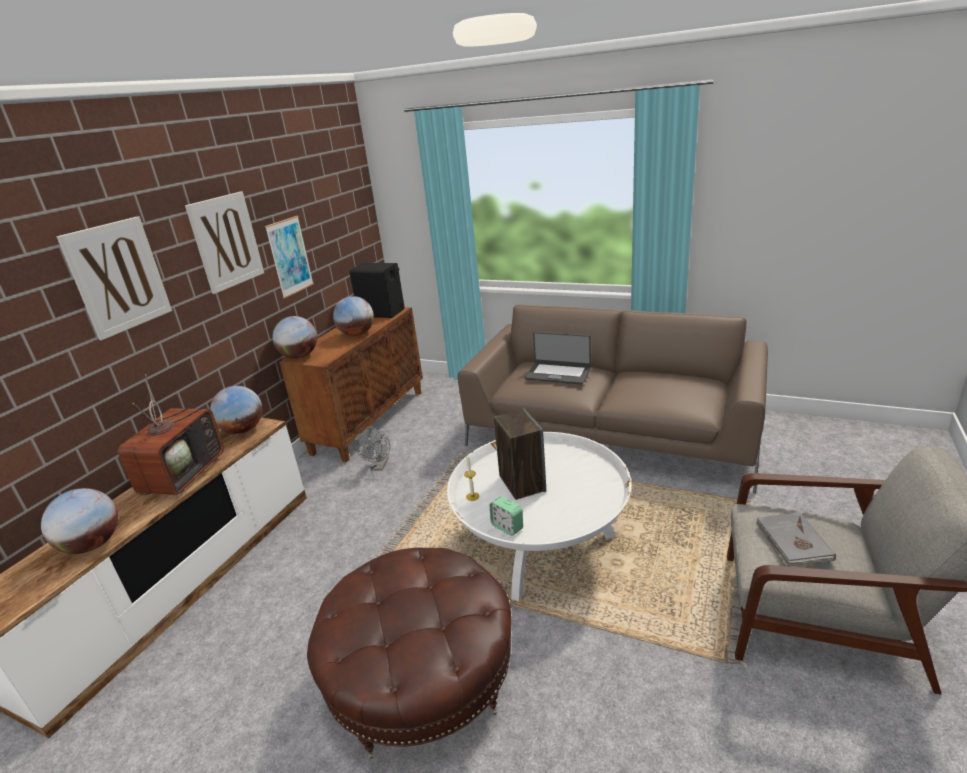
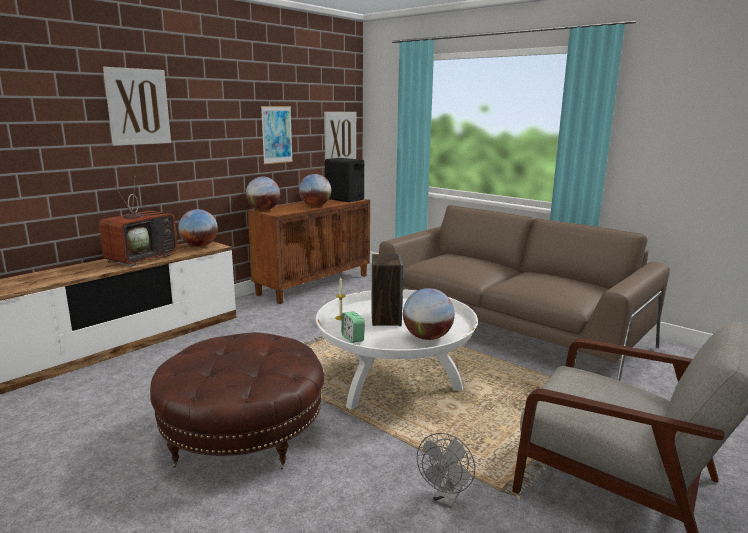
camera: 15 degrees right, 10 degrees down
globe [41,488,118,554] -> globe moved to [403,288,455,340]
picture [185,191,264,294] -> picture moved to [324,112,356,159]
grey fan [354,427,390,471] -> grey fan moved to [417,433,475,508]
laptop [525,332,591,385] -> none
grey book [756,512,836,566] -> none

